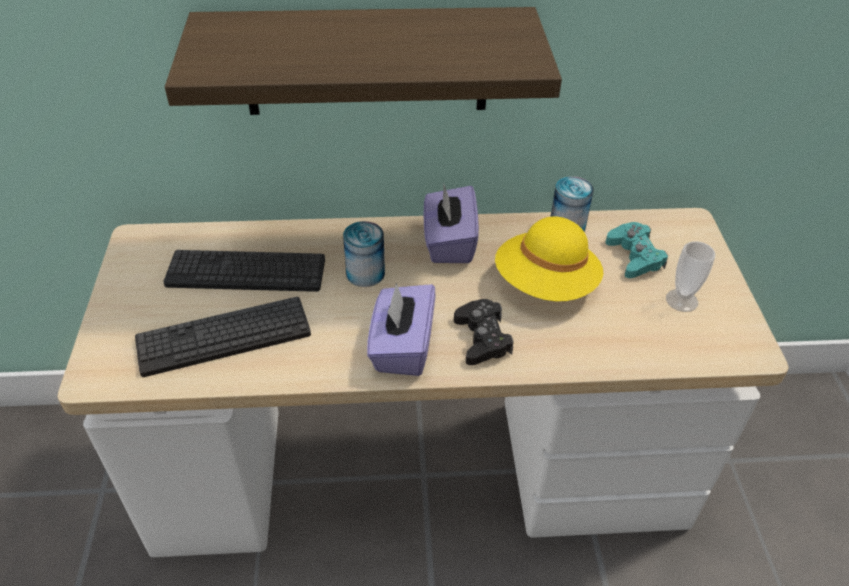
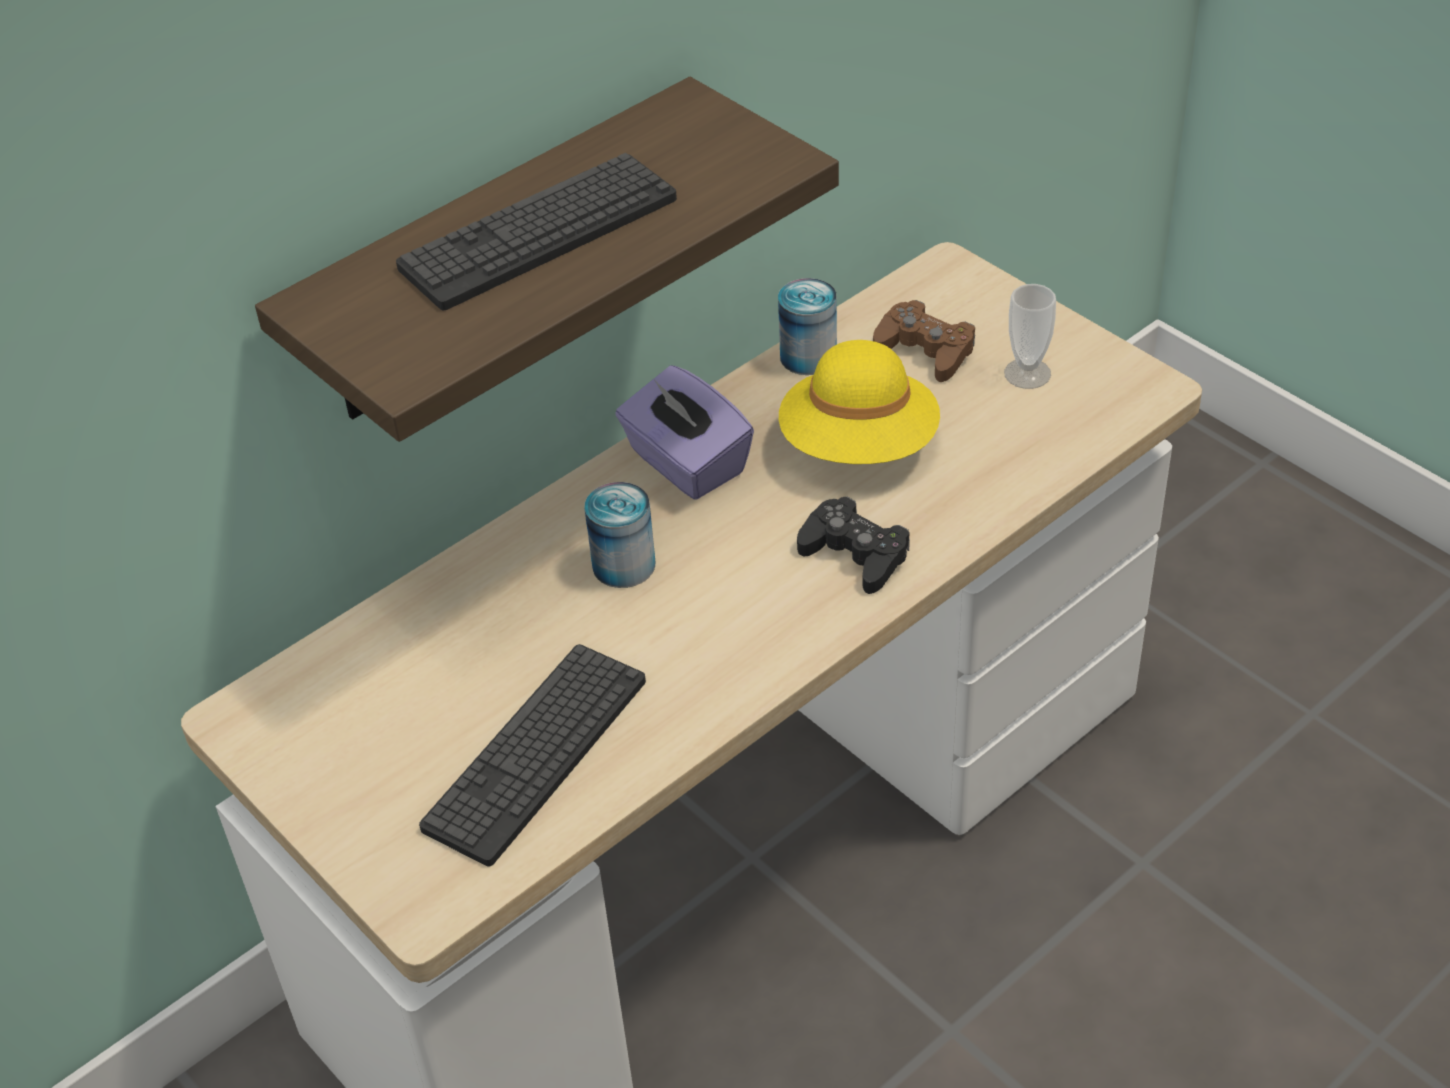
camera: 35 degrees left, 0 degrees up
keyboard [163,250,325,292] -> keyboard moved to [396,153,677,311]
purple tissue box [367,283,435,376] -> none
turquoise game controller [605,222,668,278] -> brown game controller [873,300,975,382]

